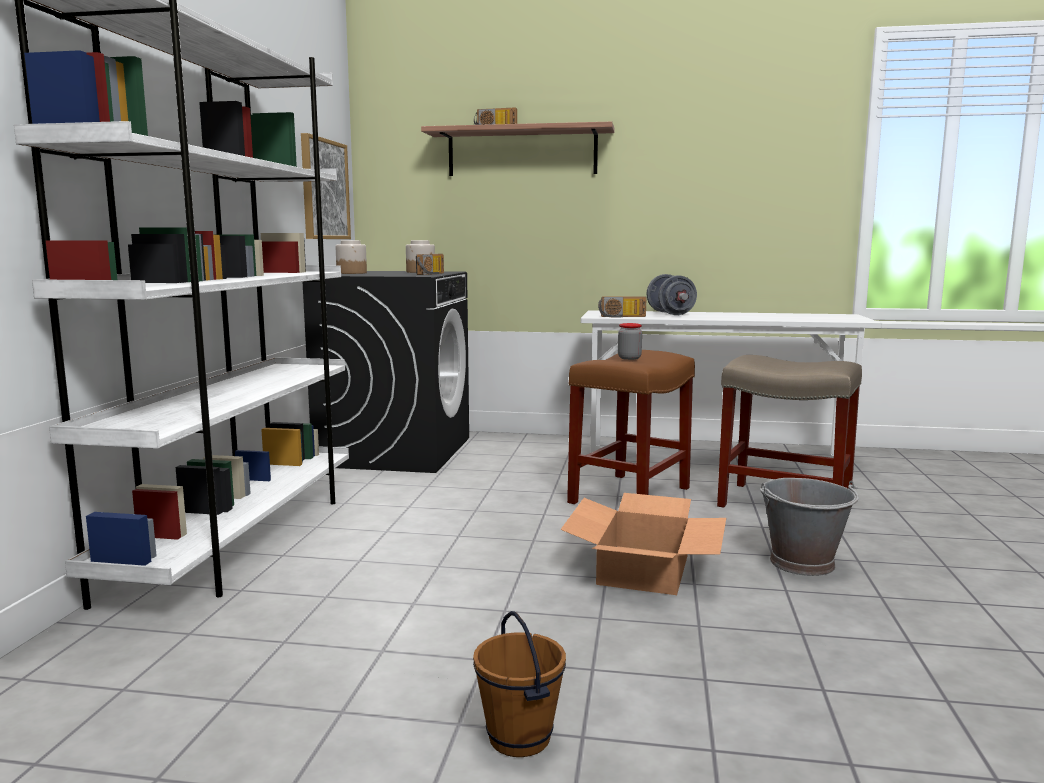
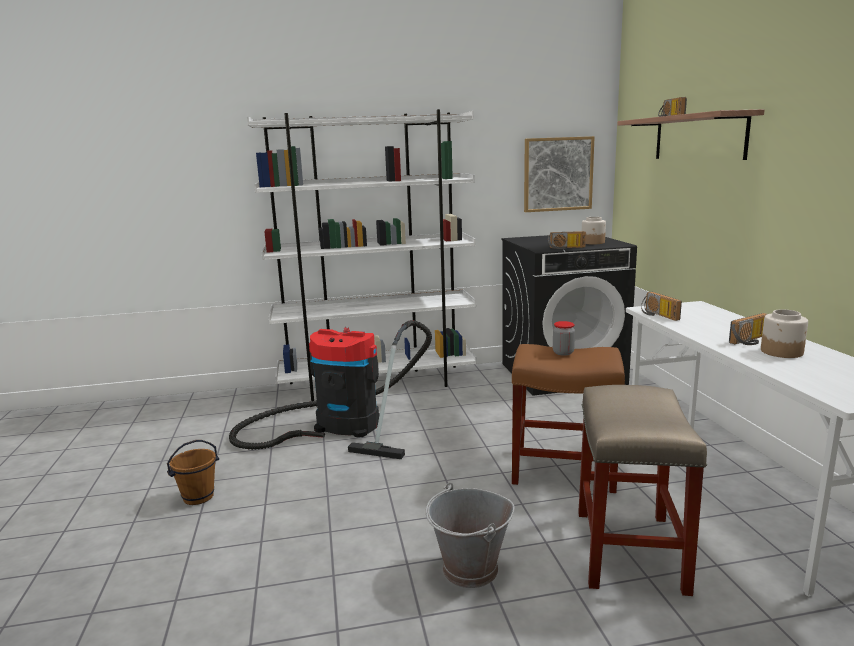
camera: 70 degrees right, 5 degrees up
jar [336,240,367,274] -> jar moved to [761,309,808,358]
cardboard box [560,493,726,595] -> none
grey dumbbell [647,274,697,315] -> none
none -> vacuum cleaner [229,320,432,459]
none -> radio [729,313,767,345]

